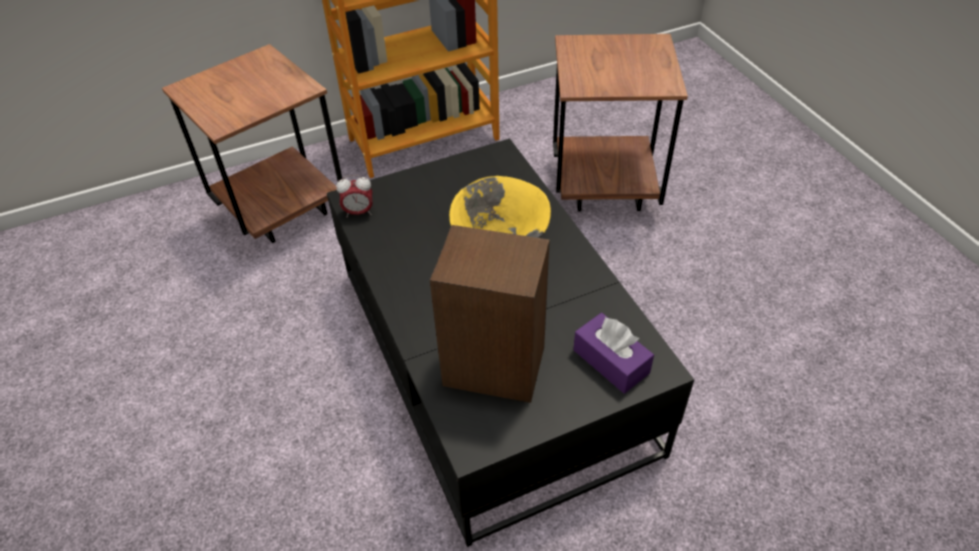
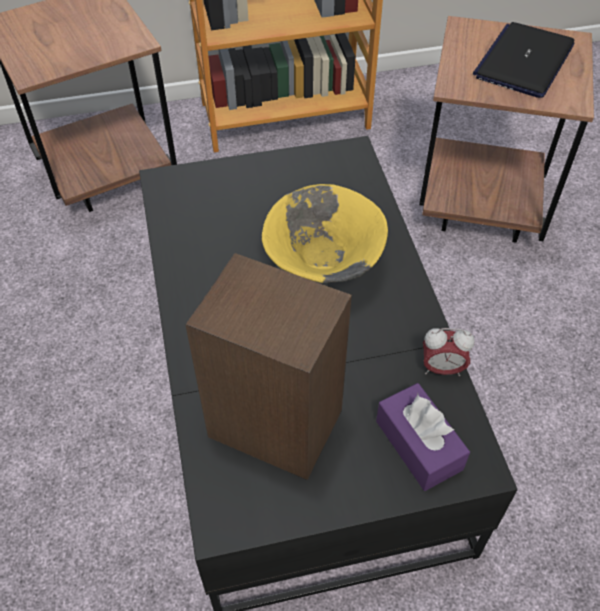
camera: 10 degrees right, 5 degrees up
alarm clock [336,175,373,218] -> alarm clock moved to [423,328,475,376]
none -> laptop [473,22,574,98]

